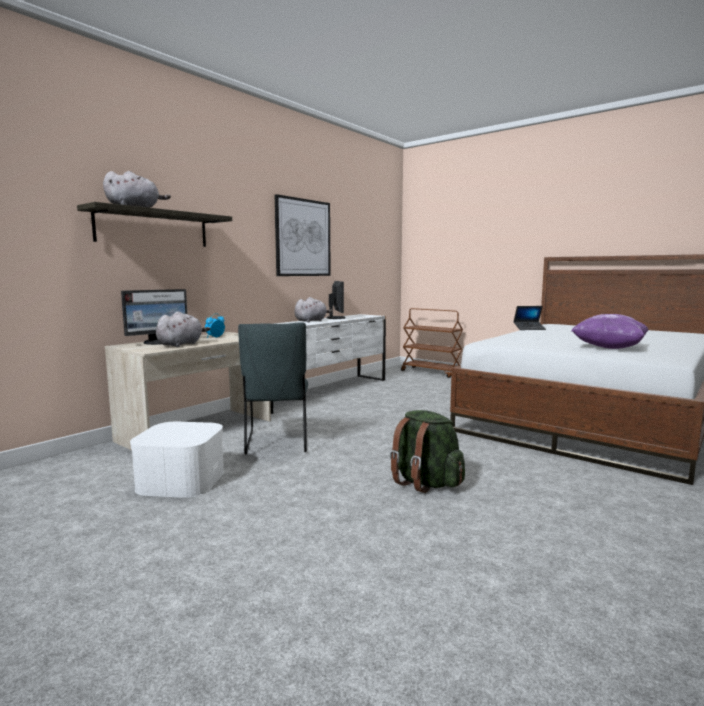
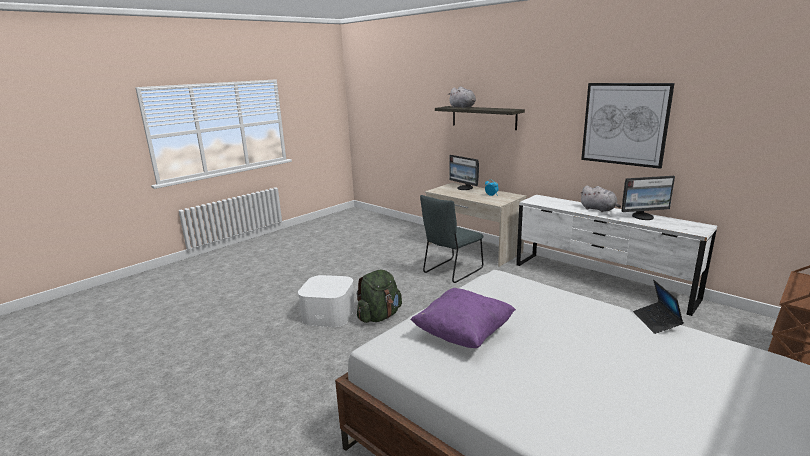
camera: 95 degrees right, 10 degrees up
white storage box [130,422,224,498] -> white storage box moved to [298,275,355,327]
grey plush toy [156,311,210,347] -> none
grey chair [238,322,308,454] -> grey chair turned 45 degrees counterclockwise [420,195,483,283]

